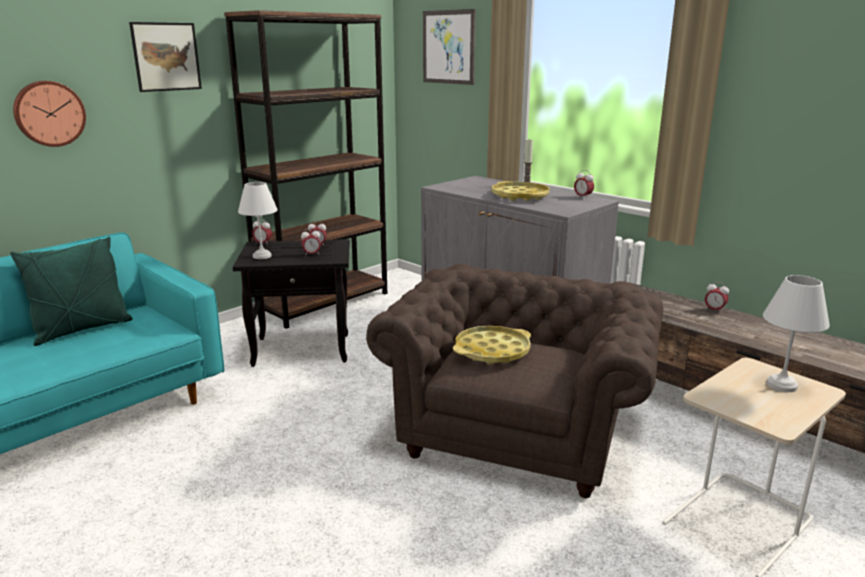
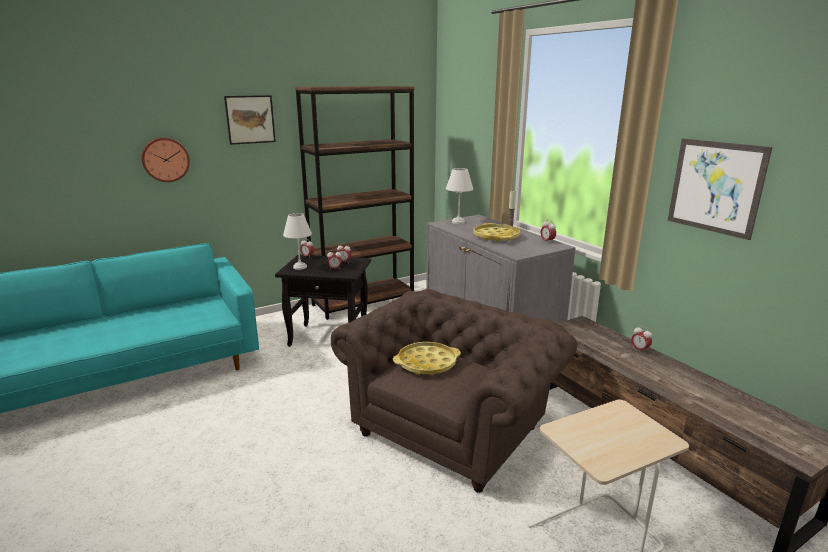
camera: 15 degrees right, 0 degrees up
green pillow [10,237,133,346] -> none
picture [423,9,476,85] -> picture moved to [668,138,772,240]
white table lamp [763,275,830,392] -> white table lamp moved to [446,168,473,224]

